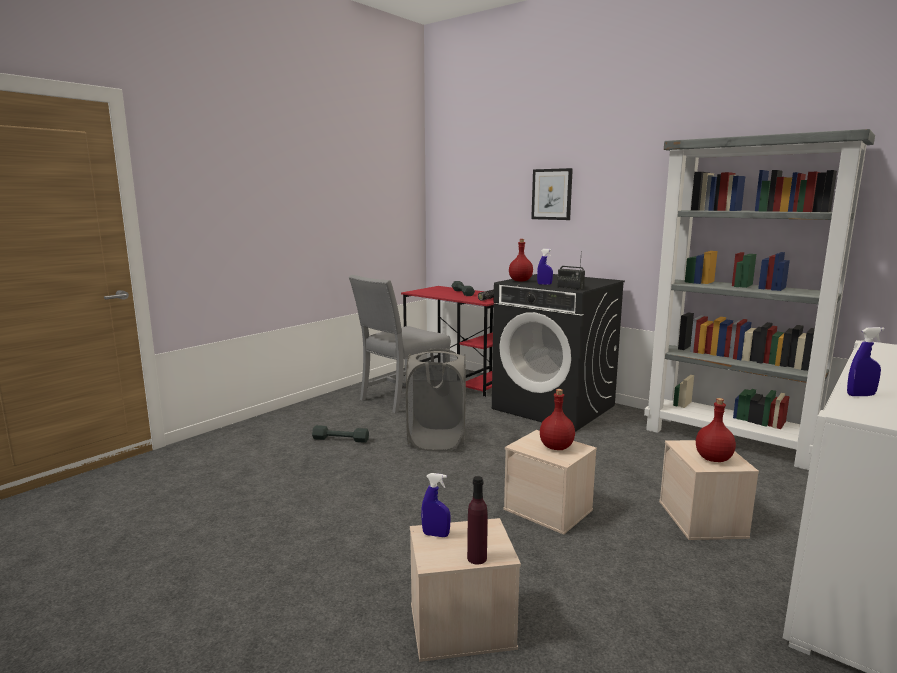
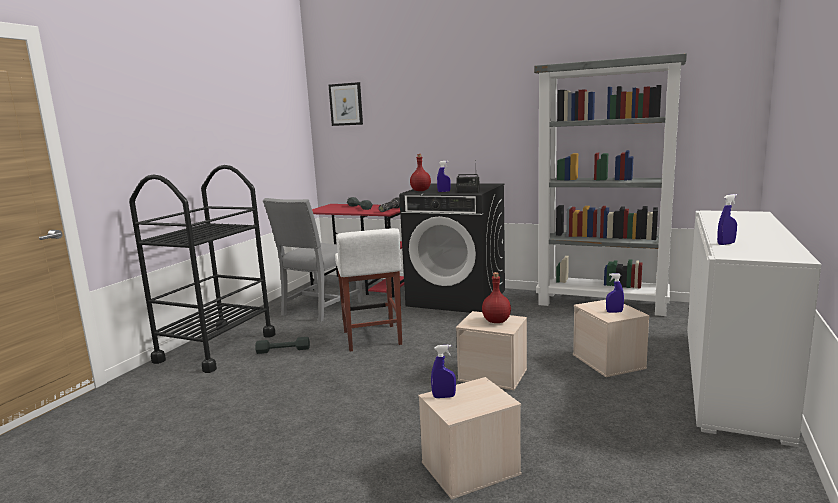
camera: 15 degrees left, 0 degrees up
grey laundry basket [406,349,466,451] -> white stool [335,228,402,351]
purple bottle [467,476,488,564] -> none
picture [531,168,573,220] -> picture moved to [329,82,363,126]
red bottle [696,398,736,462] -> blue spray bottle [606,273,624,313]
none -> black cart [129,165,276,373]

